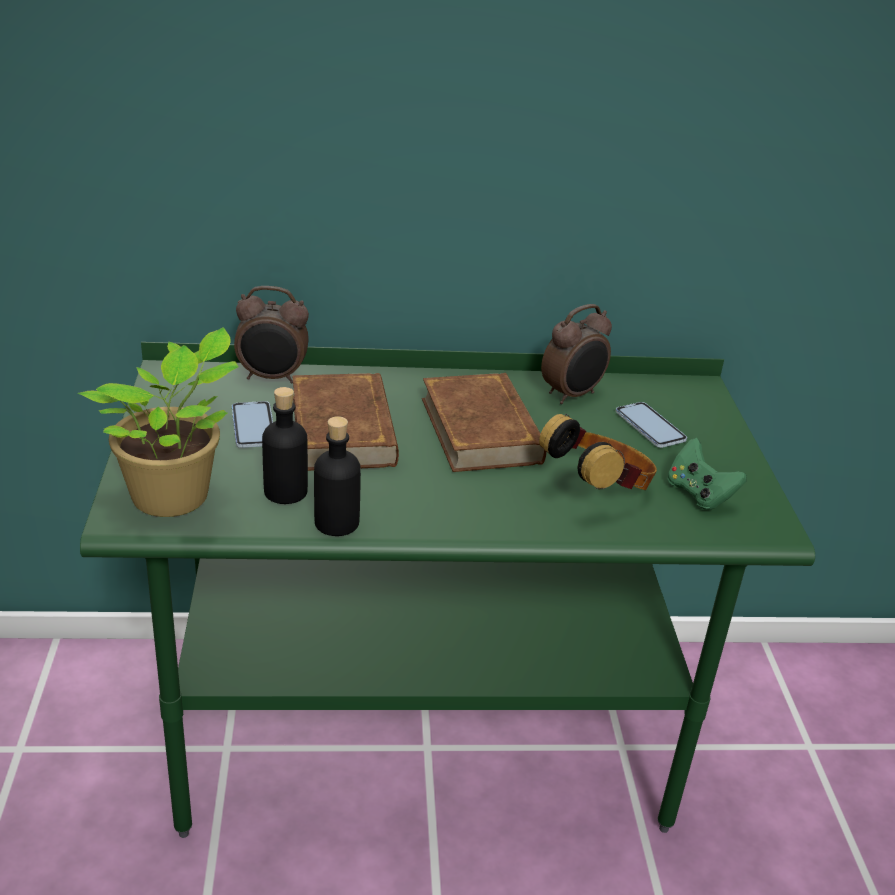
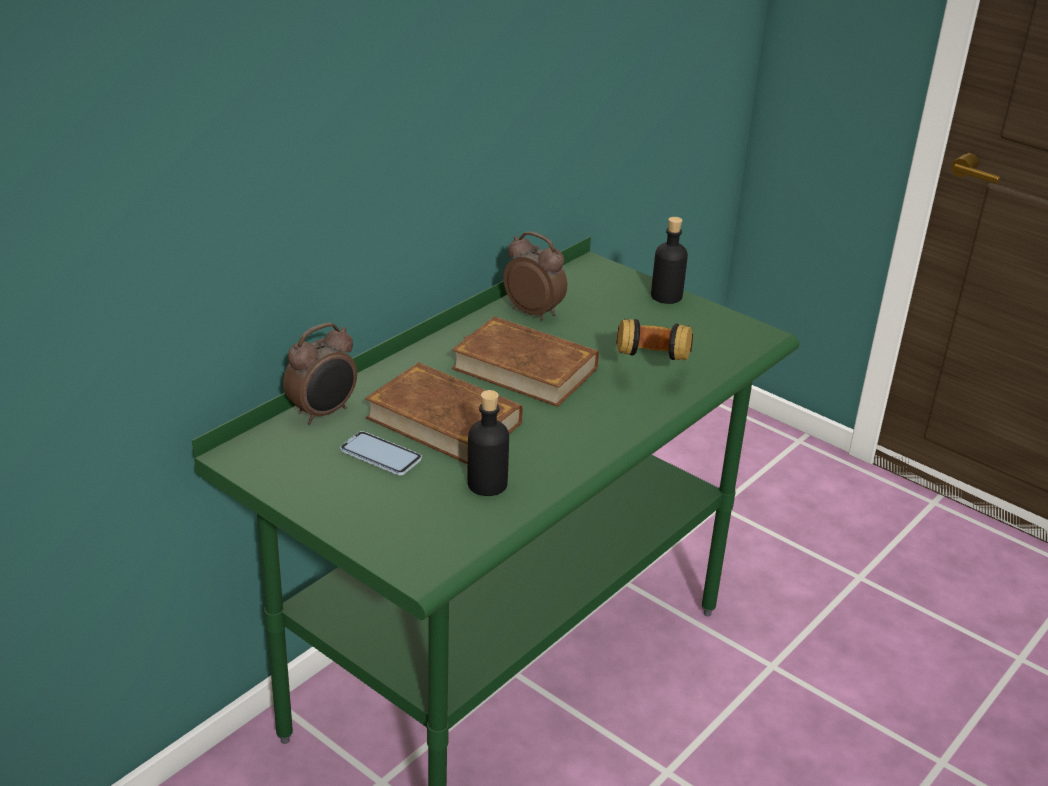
camera: 45 degrees left, 0 degrees up
potted plant [78,328,239,517] -> none
black bottle [314,416,361,536] -> black bottle moved to [651,217,688,304]
alarm clock [541,304,612,404] -> alarm clock turned 60 degrees counterclockwise [503,231,567,321]
phone [616,402,687,448] -> none
green game controller [667,438,747,510] -> none

